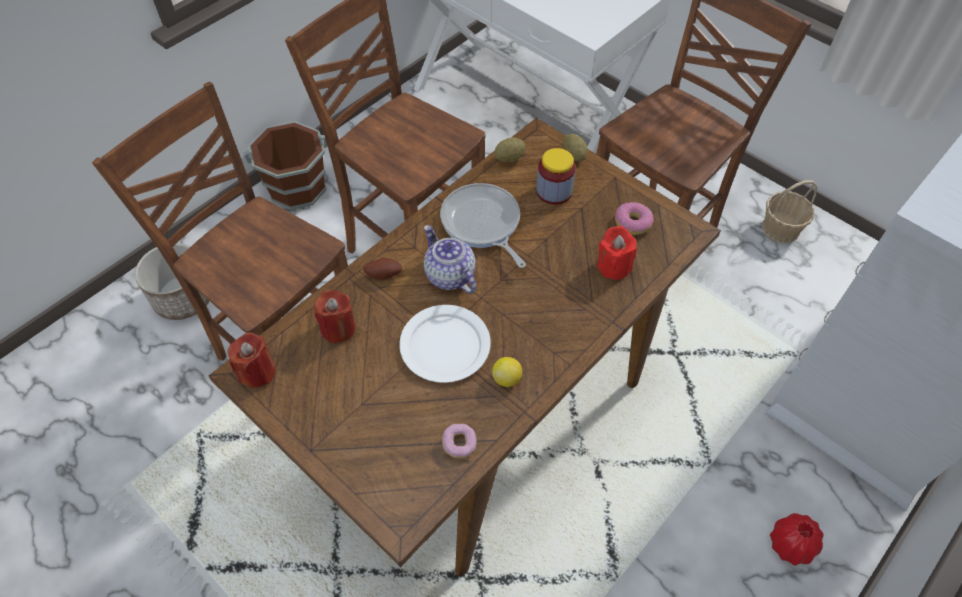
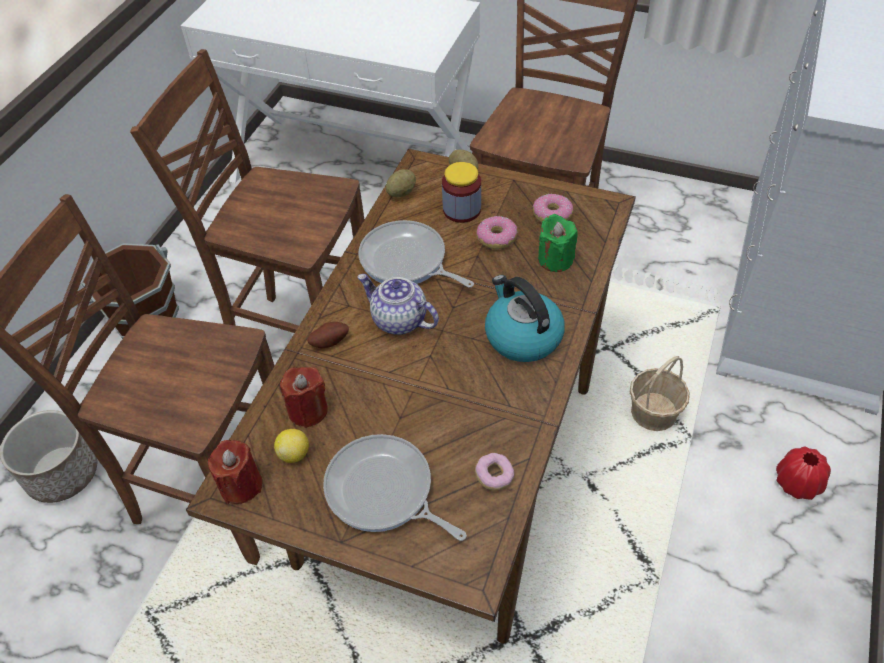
camera: 20 degrees left, 5 degrees down
white plate [399,305,491,383] -> none
lemon [492,357,522,387] -> lemon moved to [274,429,309,463]
red candle [597,226,637,280] -> green candle [538,214,578,272]
basket [762,180,817,243] -> basket moved to [630,356,690,431]
none -> frying pan [323,434,467,541]
none -> donut [477,216,517,249]
none -> kettle [485,275,565,362]

